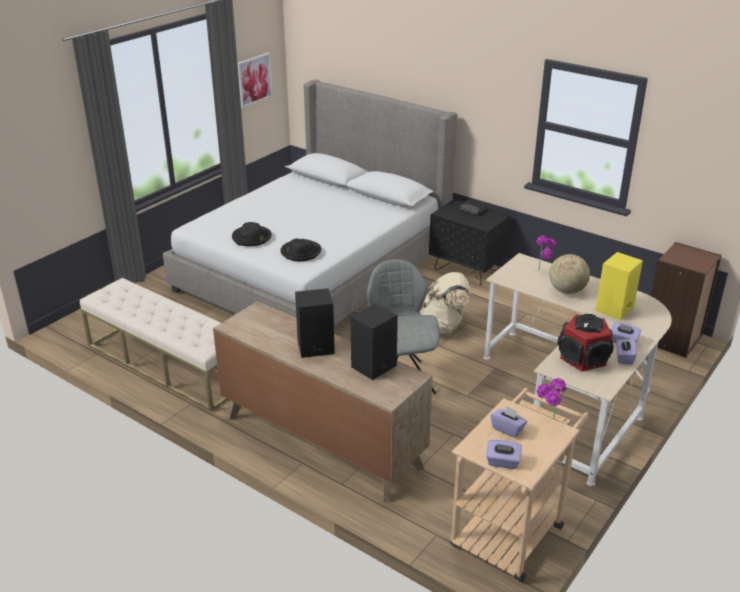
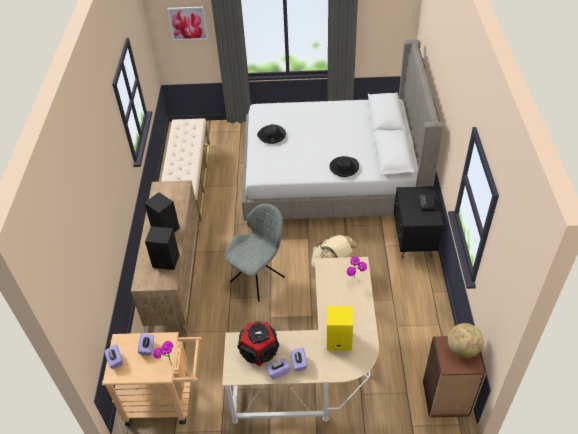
camera: 55 degrees right, 15 degrees up
picture [237,53,273,108] -> picture moved to [167,7,208,41]
black hat [280,239,322,261] -> black hat moved to [330,156,359,177]
globe [549,254,590,294] -> globe moved to [448,323,484,358]

